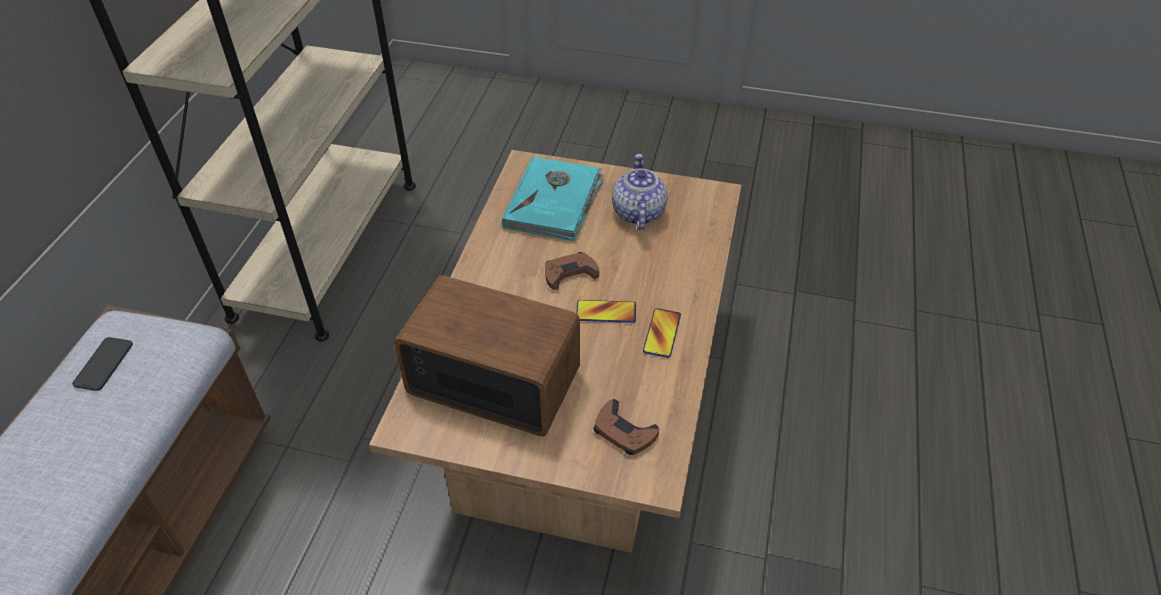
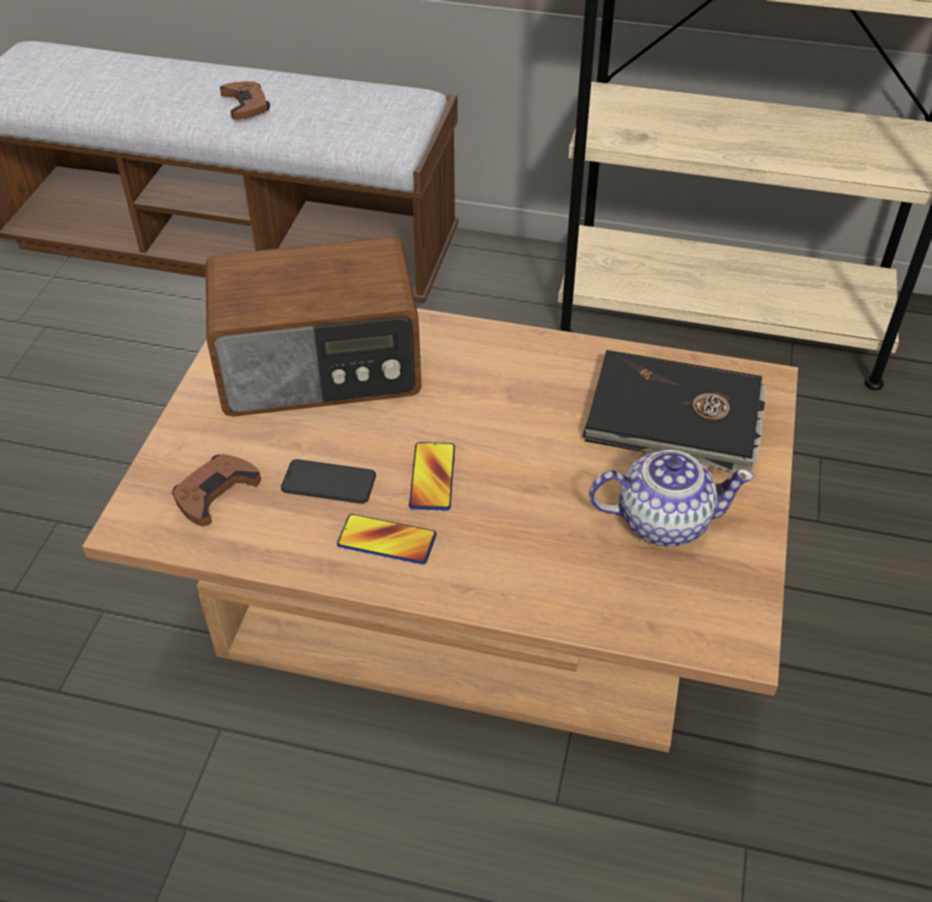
camera: 90 degrees right, 0 degrees up
phone [72,337,133,391] -> phone moved to [281,459,376,504]
radio [394,275,580,436] -> radio turned 60 degrees clockwise [205,237,421,417]
turquoise book [502,157,605,241] -> black book [582,350,766,473]
brown game controller [545,252,599,290] -> brown game controller moved to [220,81,270,120]

